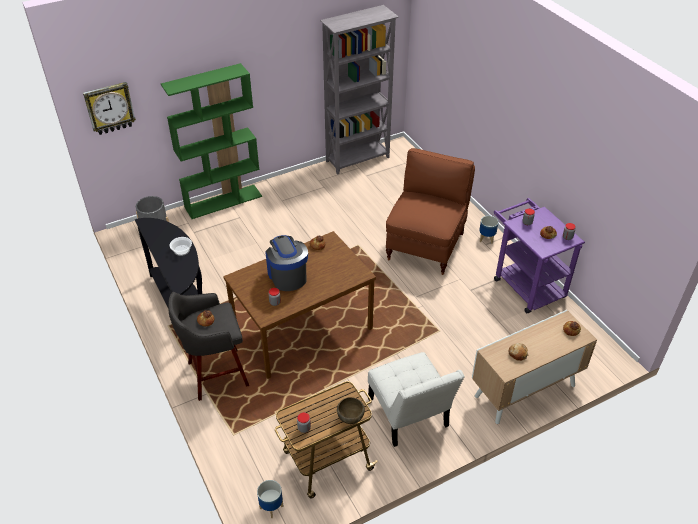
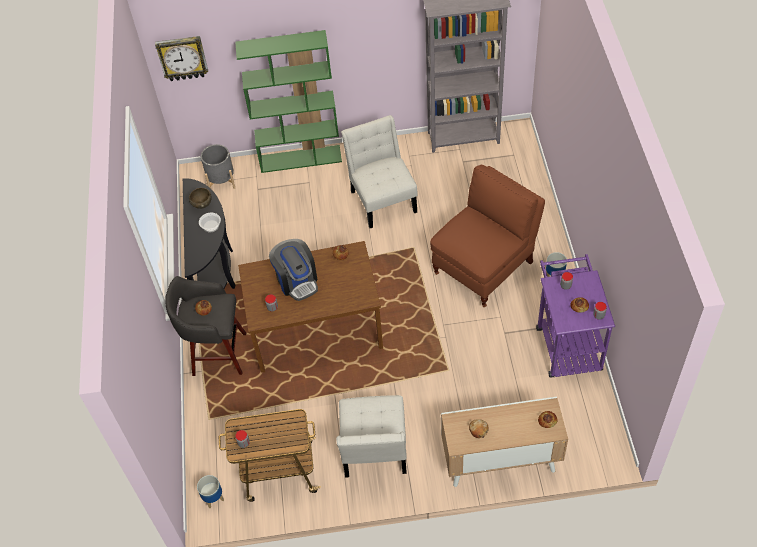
camera: 25 degrees right, 10 degrees up
coffee machine [265,235,308,291] -> coffee machine turned 150 degrees clockwise [269,239,318,301]
brown bowl [337,397,365,424] -> brown bowl moved to [189,188,212,209]
none -> white chair [341,115,417,228]

